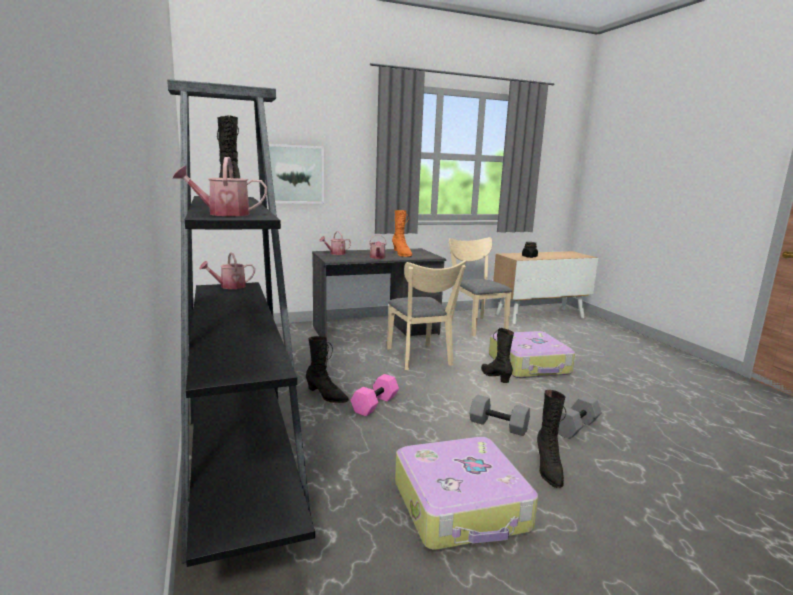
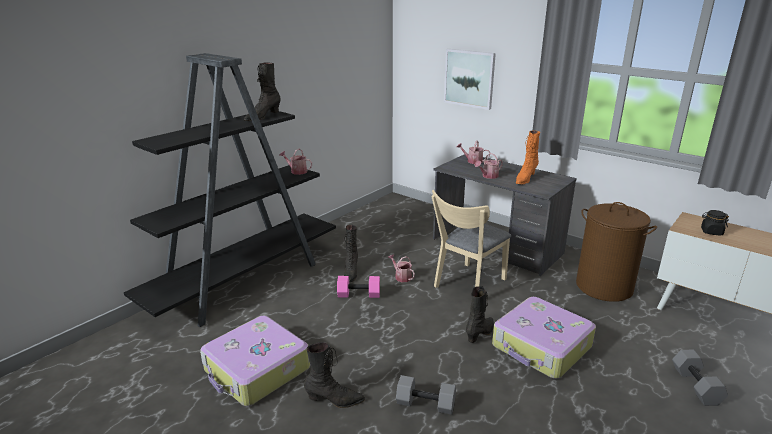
camera: 60 degrees right, 10 degrees up
watering can [173,157,267,216] -> watering can moved to [388,254,415,282]
beige chair [449,237,512,337] -> brown laundry basket [576,202,657,302]
grey dumbbell [469,395,530,436] -> grey dumbbell moved to [672,350,728,406]
black boot [537,390,566,488] -> black boot turned 150 degrees counterclockwise [304,342,365,408]

